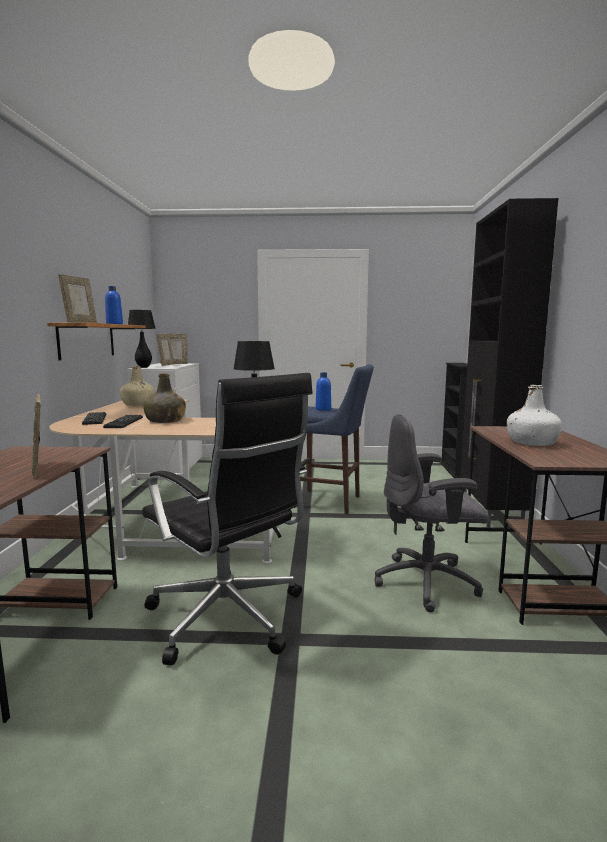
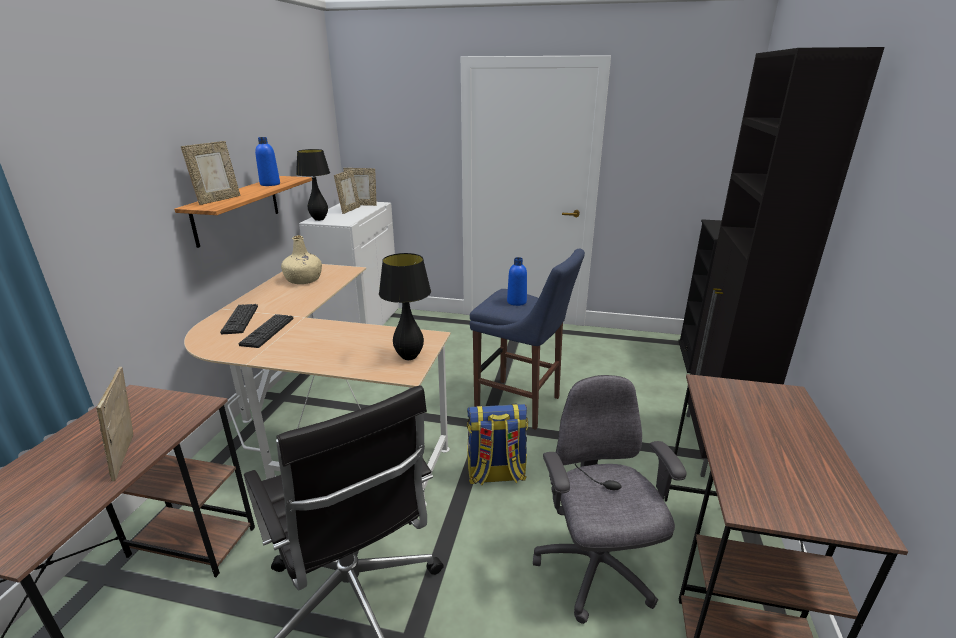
camera: 10 degrees right, 15 degrees up
green bottle [143,373,186,423] -> none
grey office chair [375,414,488,612] -> grey office chair turned 75 degrees clockwise [533,375,687,624]
white bottle [507,385,562,446] -> none
none -> backpack [467,404,528,485]

